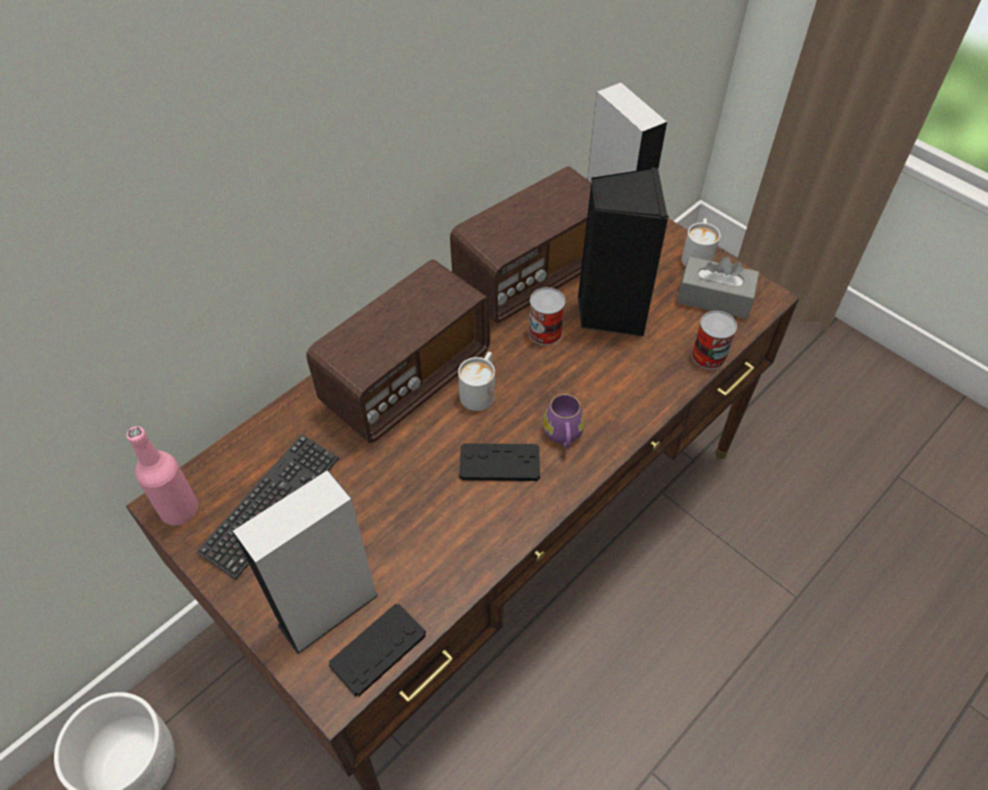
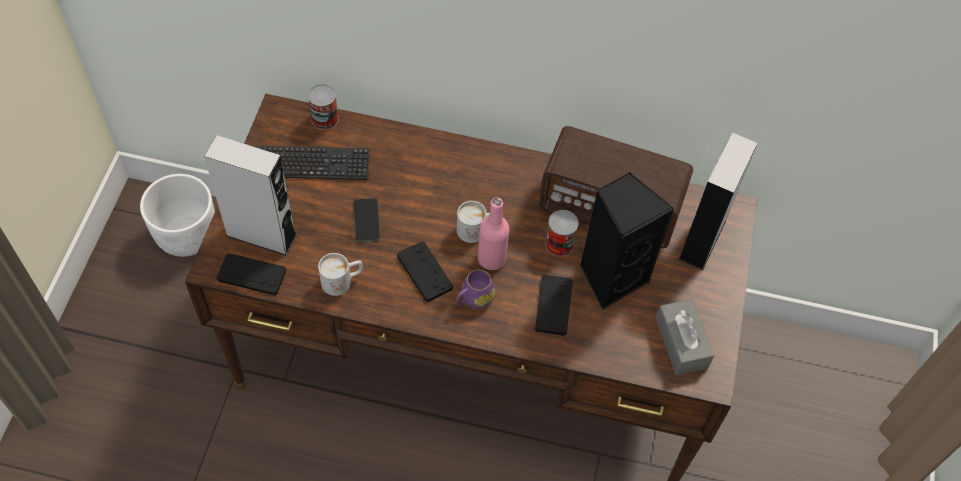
camera: 55 degrees right, 5 degrees up
pink bottle [127,426,199,525] -> pink bottle moved to [478,198,510,270]
radio [306,260,490,443] -> none
white mug [682,218,720,266] -> white mug moved to [318,253,363,296]
can [692,311,737,369] -> can moved to [308,84,339,130]
none -> phone [353,198,381,242]
none -> black game controller [535,275,573,336]

